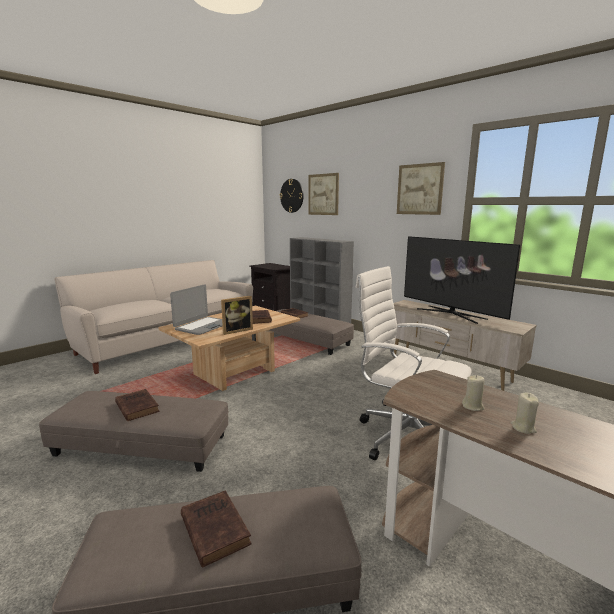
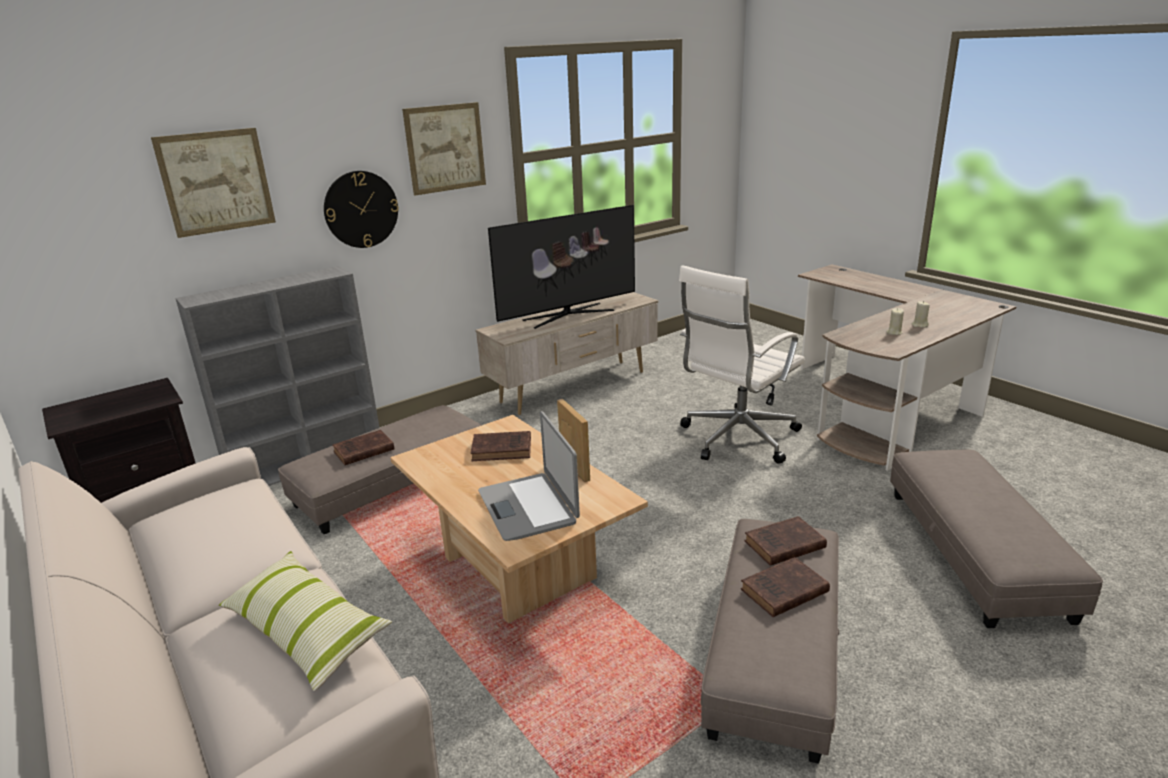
camera: 80 degrees left, 10 degrees up
laptop [170,285,223,335] -> laptop turned 150 degrees counterclockwise [478,411,580,541]
brown book [181,491,252,567] -> brown book moved to [744,516,827,566]
wall clock [280,179,304,213] -> wall clock moved to [324,171,399,248]
none -> pillow [219,551,392,691]

